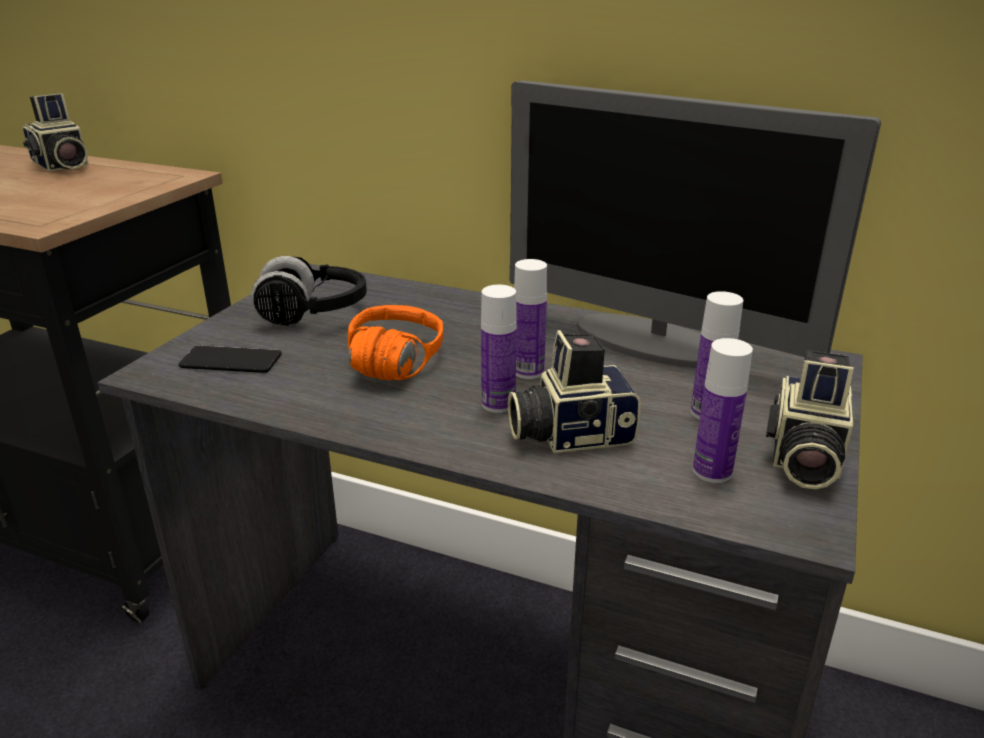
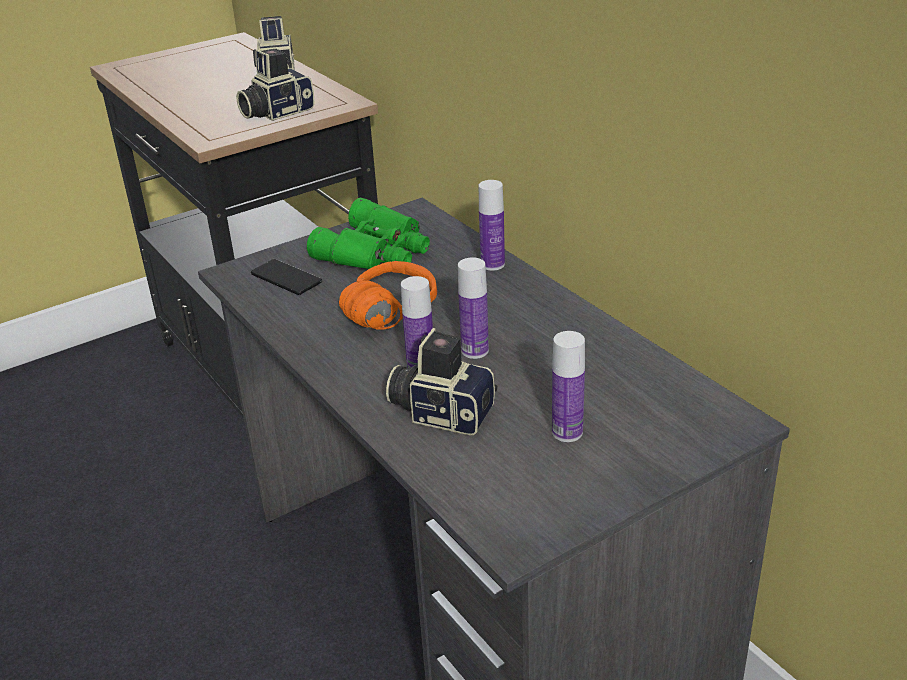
camera: 35 degrees right, 5 degrees up
black headphones [251,256,367,326] -> green binoculars [307,198,430,269]
monitor [509,80,881,368] -> none
bottle [693,338,753,483] -> bottle moved to [479,180,505,271]
camera [766,350,854,489] -> camera moved to [236,48,315,121]

